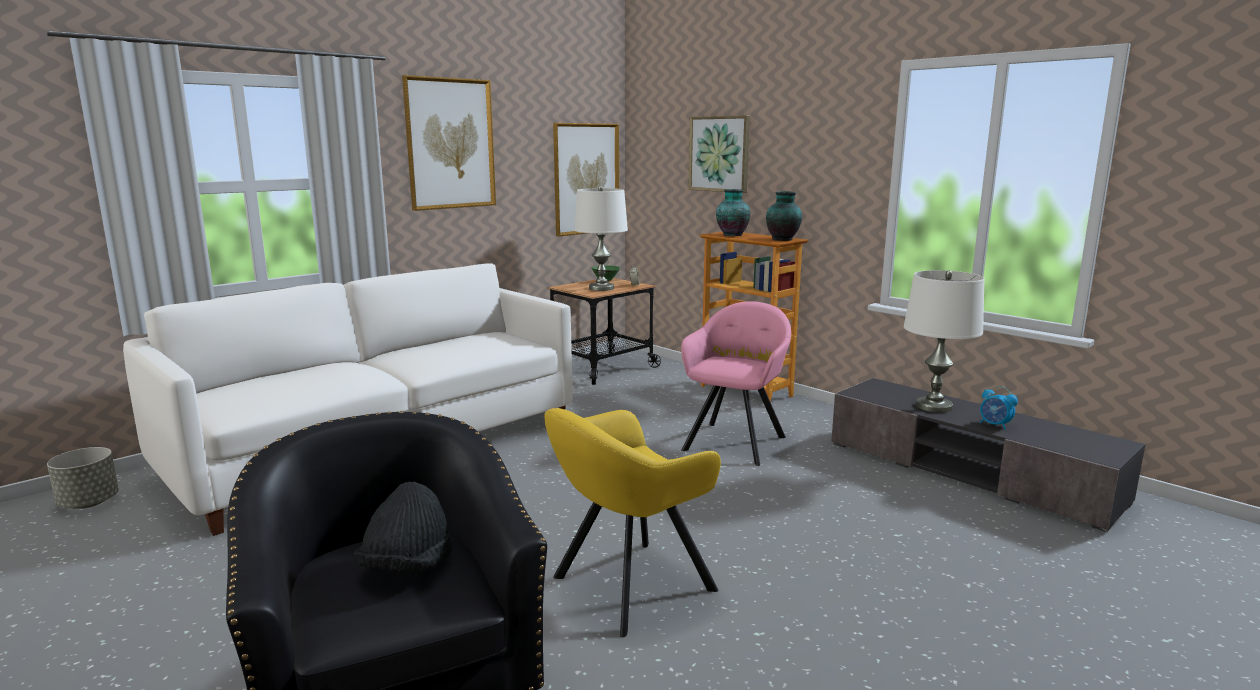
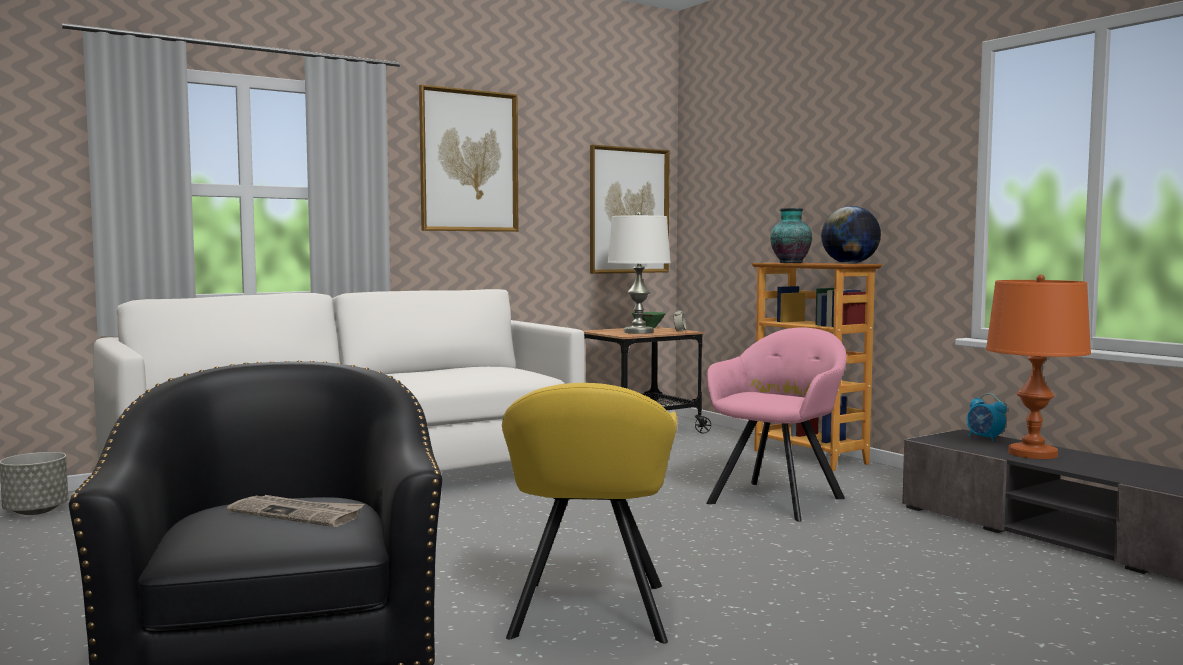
camera: 10 degrees right, 10 degrees down
black hat [353,482,452,572] -> newspaper [227,495,365,527]
yellow armchair [544,408,721,637] -> yellow armchair turned 60 degrees counterclockwise [502,383,677,644]
picture [688,115,750,193] -> none
vase [766,191,802,241] -> globe [821,206,881,264]
white table lamp [904,270,985,413] -> orange table lamp [986,275,1091,459]
alarm clock [980,386,1018,430] -> alarm clock moved to [967,393,1007,442]

